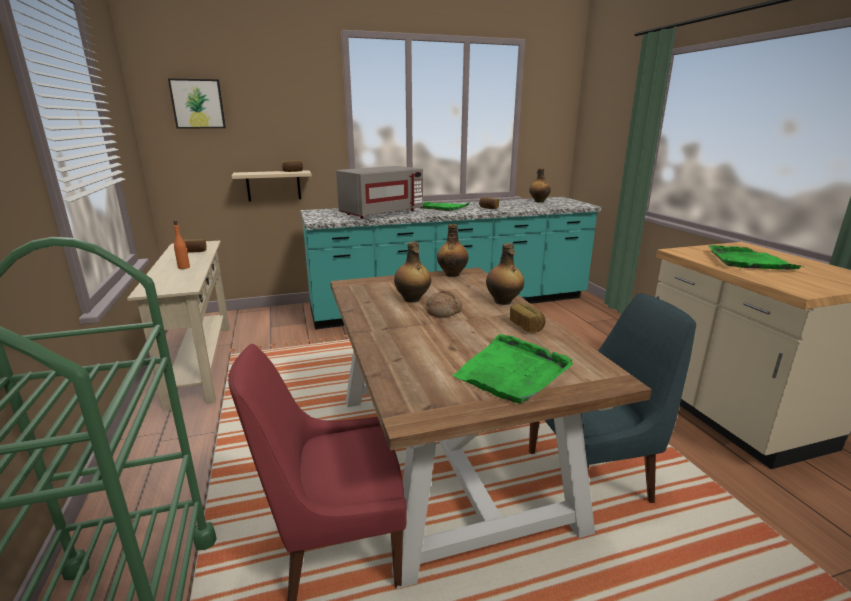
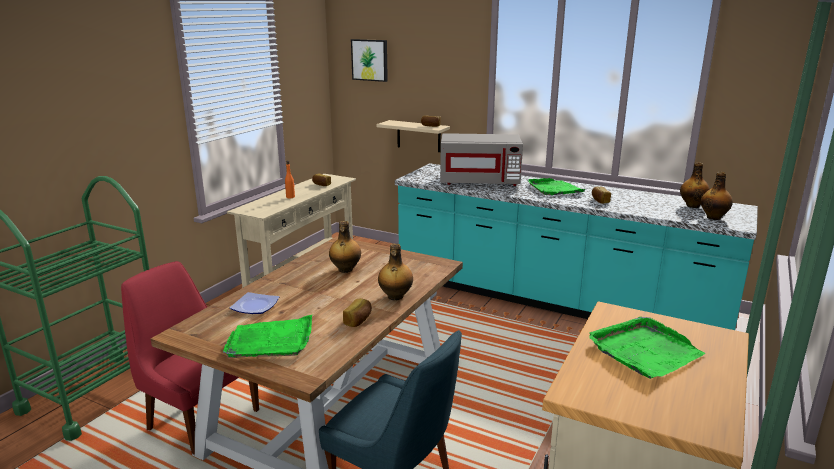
camera: 45 degrees right, 0 degrees up
bread [426,291,462,318] -> none
bottle [437,224,468,277] -> bottle moved to [701,172,733,220]
none -> plate [230,292,279,314]

